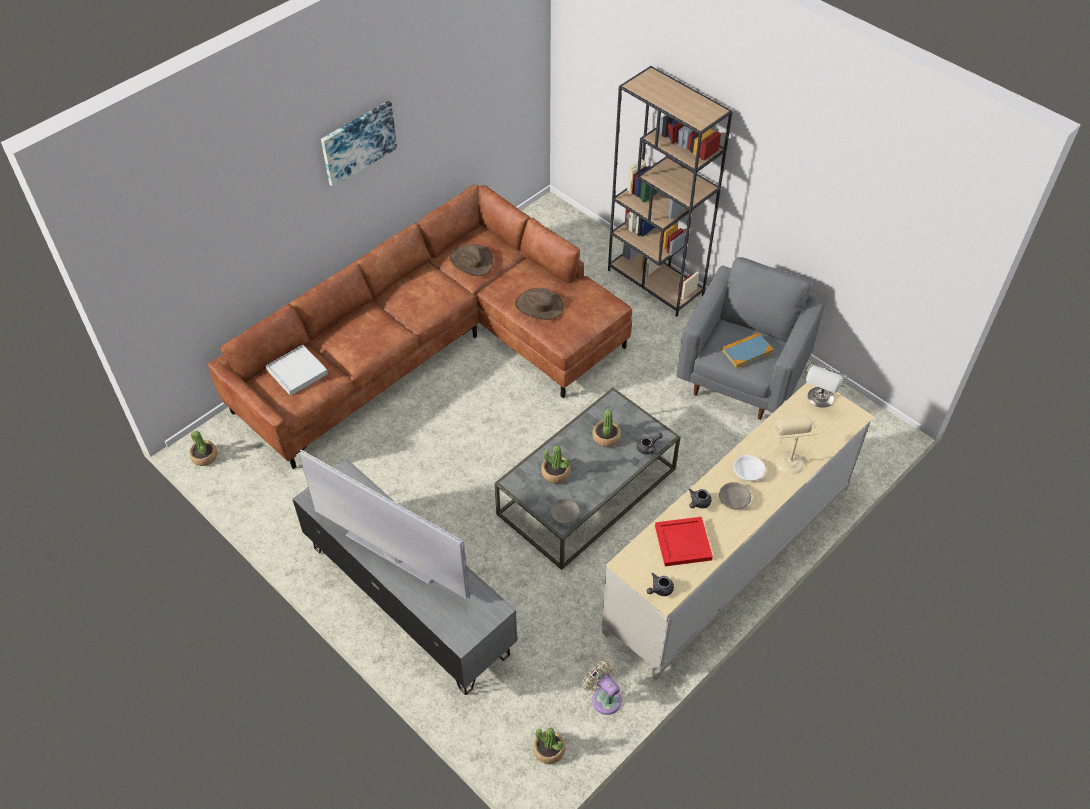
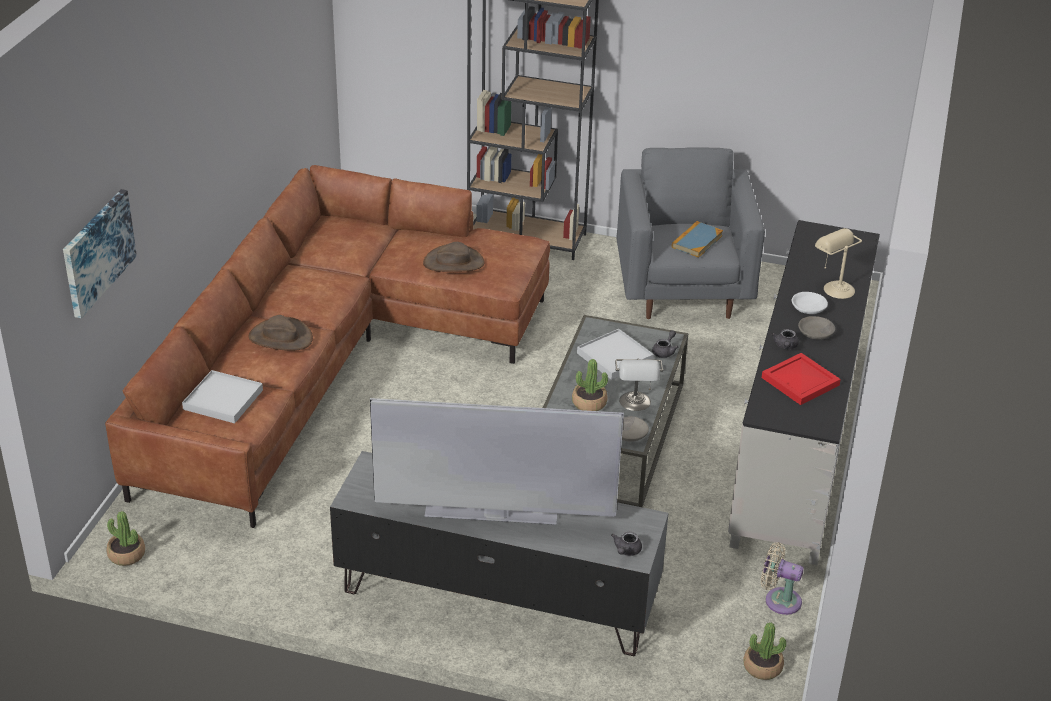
camera: 30 degrees left, 15 degrees down
picture [321,101,397,187] -> picture moved to [63,189,137,318]
brown hat [450,244,494,276] -> brown hat moved to [249,315,313,351]
potted plant [592,409,621,447] -> white tray [577,329,654,380]
beige cabinet [602,382,874,680] -> black cabinet [728,220,880,565]
grey teapot [647,573,674,596] -> grey teapot moved to [611,532,642,556]
white table lamp [805,362,848,408] -> white table lamp moved to [615,359,663,411]

